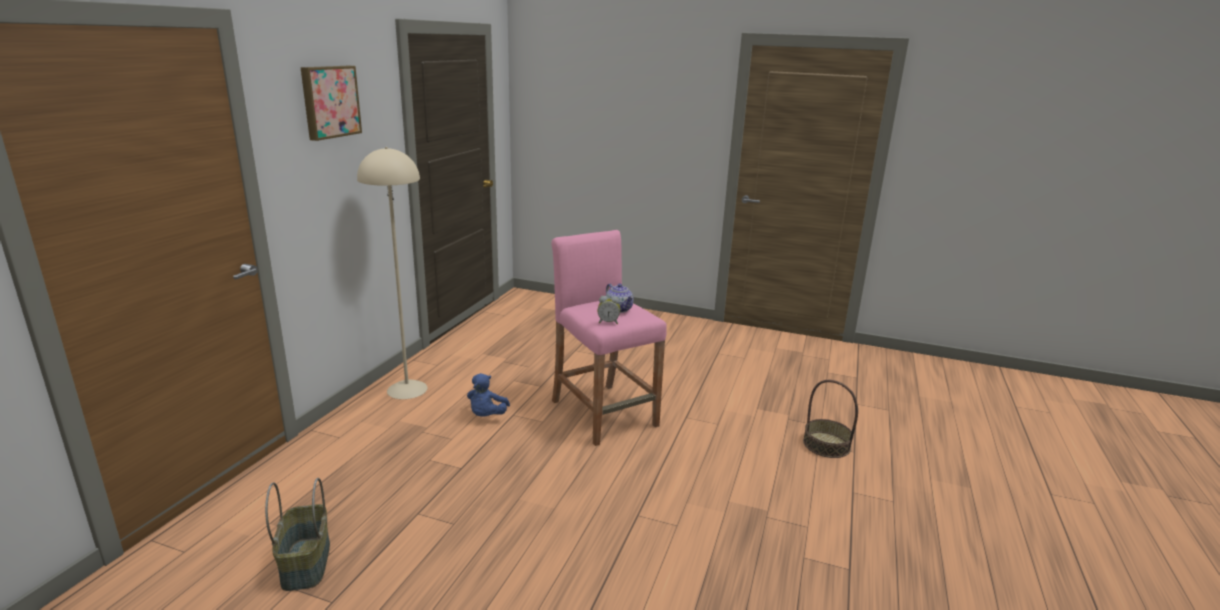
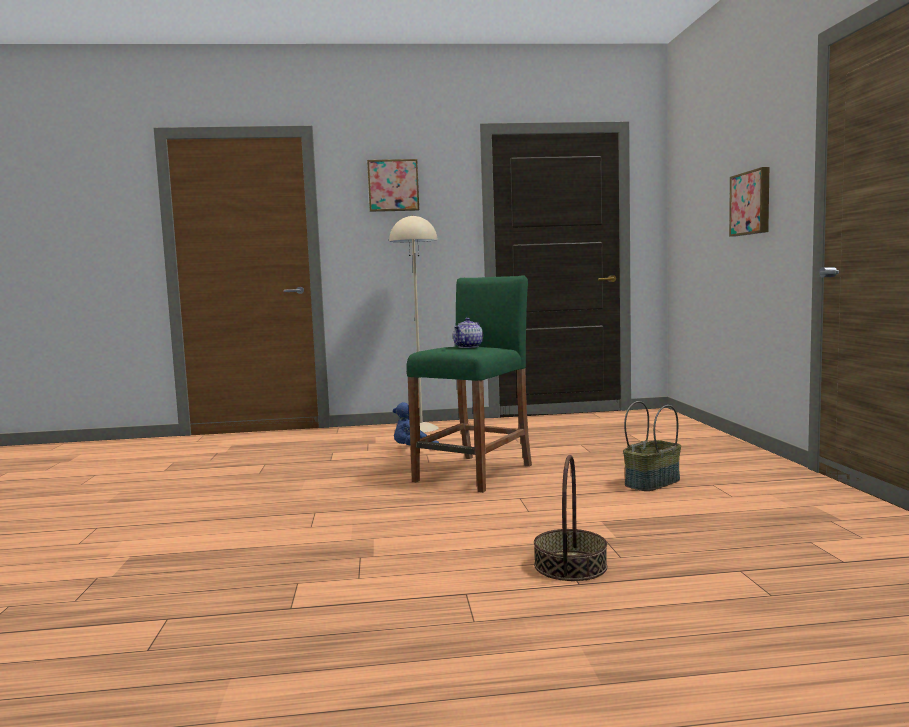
camera: 65 degrees right, 15 degrees down
basket [265,478,330,591] -> basket moved to [623,401,681,491]
pink stool [552,230,667,446] -> green stool [407,275,532,493]
alarm clock [598,296,620,324] -> none
none -> picture [729,167,769,237]

